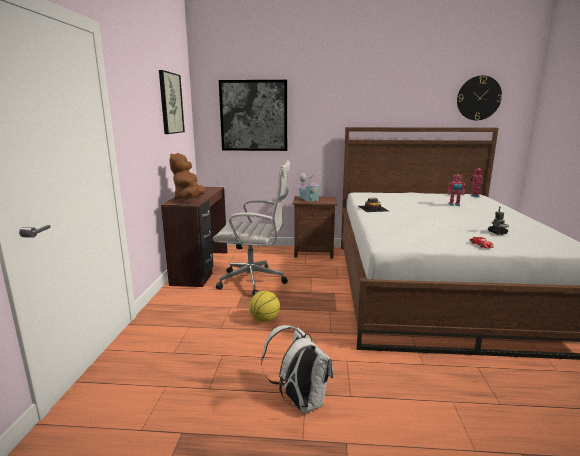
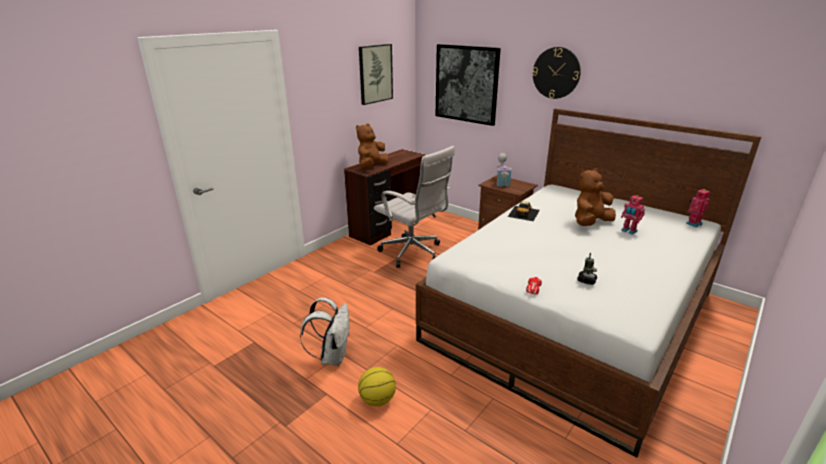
camera: 35 degrees right, 10 degrees up
basketball [249,291,280,322] -> basketball moved to [358,367,396,406]
wall clock [457,75,502,120] -> wall clock moved to [532,47,581,99]
none -> brown plush toy [575,168,616,226]

